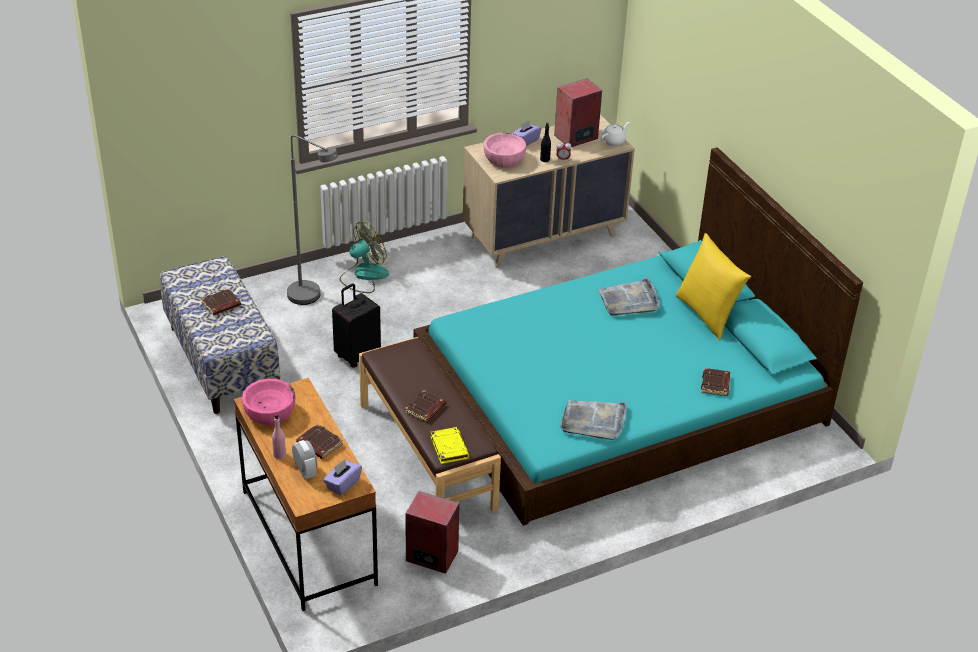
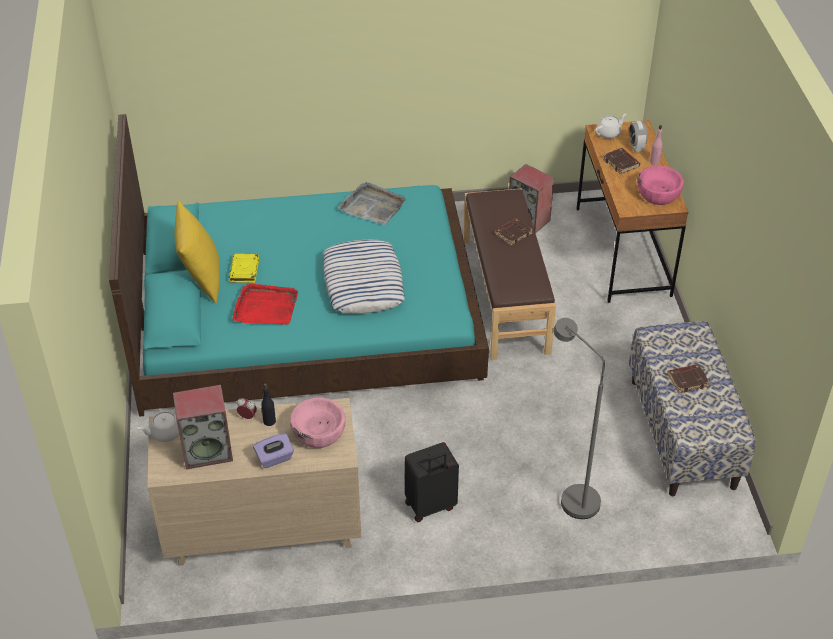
camera: 160 degrees left, 5 degrees up
purple tissue box [323,459,362,496] -> white teapot [595,114,626,139]
black suitcase [332,284,381,368] -> black suitcase moved to [405,442,459,522]
fan [340,222,389,293] -> none
yellow book [431,427,469,464] -> yellow book moved to [229,254,259,283]
grey tray [598,278,661,316] -> red tray [232,283,298,325]
brown book [701,368,730,396] -> none
none -> pillow [323,240,405,314]

